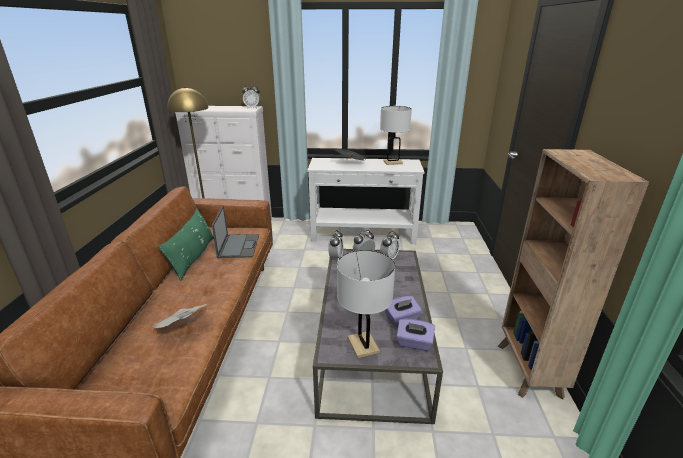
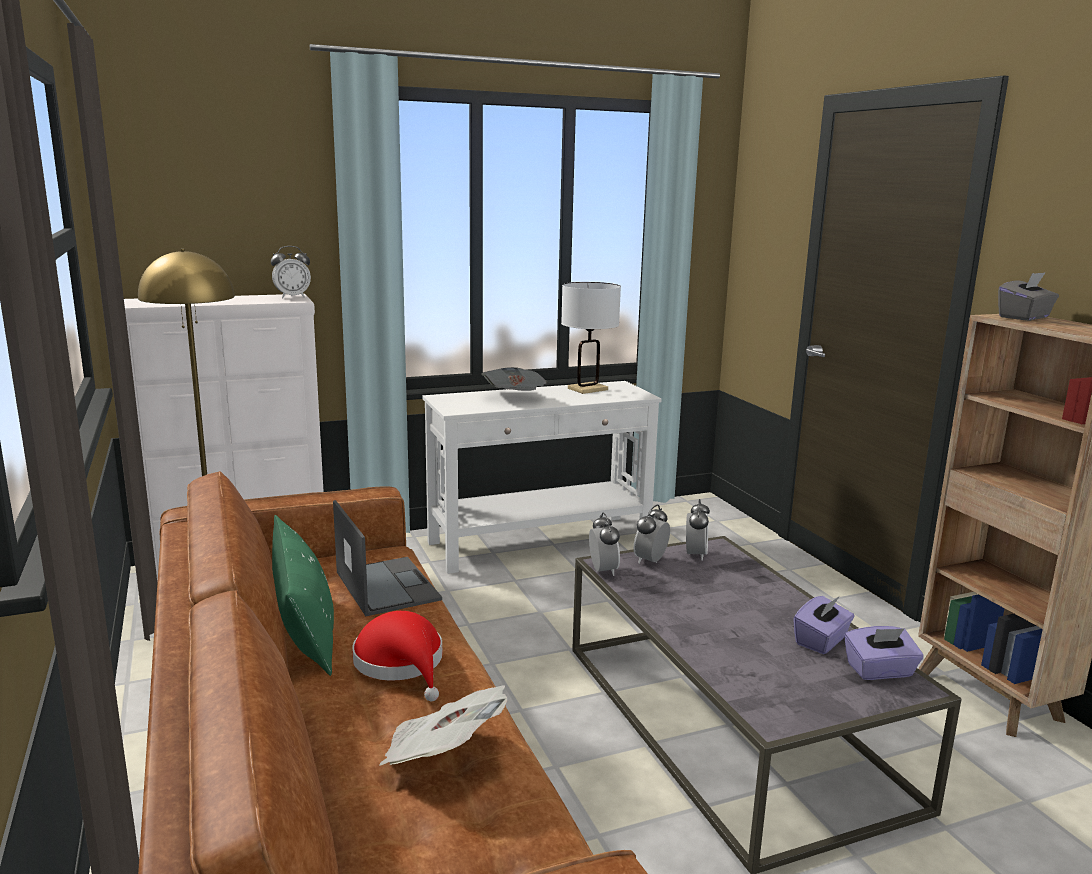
camera: 25 degrees left, 10 degrees down
white table lamp [337,250,395,358] -> none
none -> red hat [352,611,442,701]
none -> grey tissue box [998,272,1059,321]

